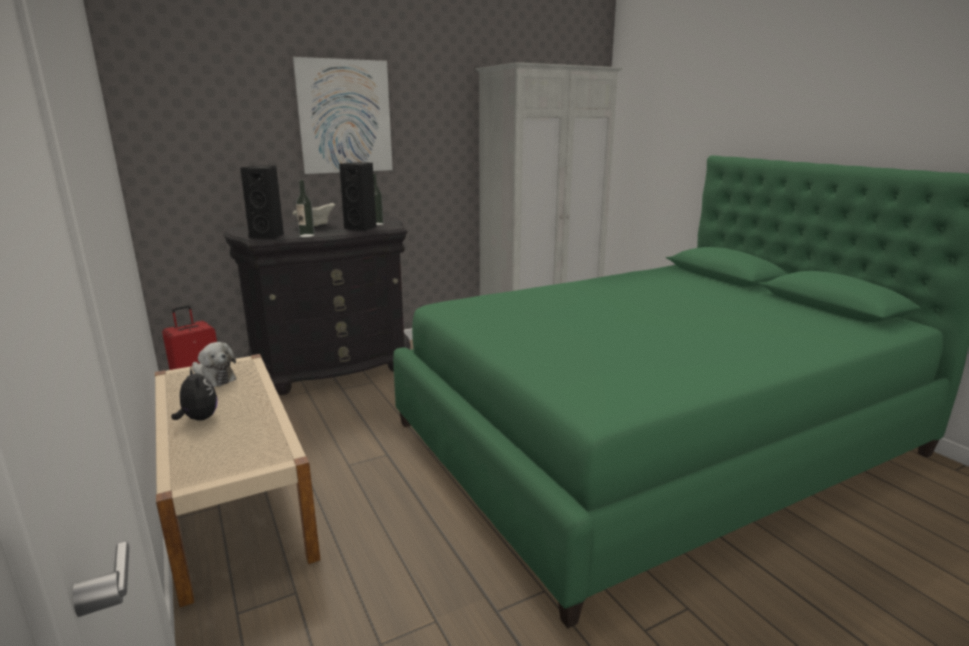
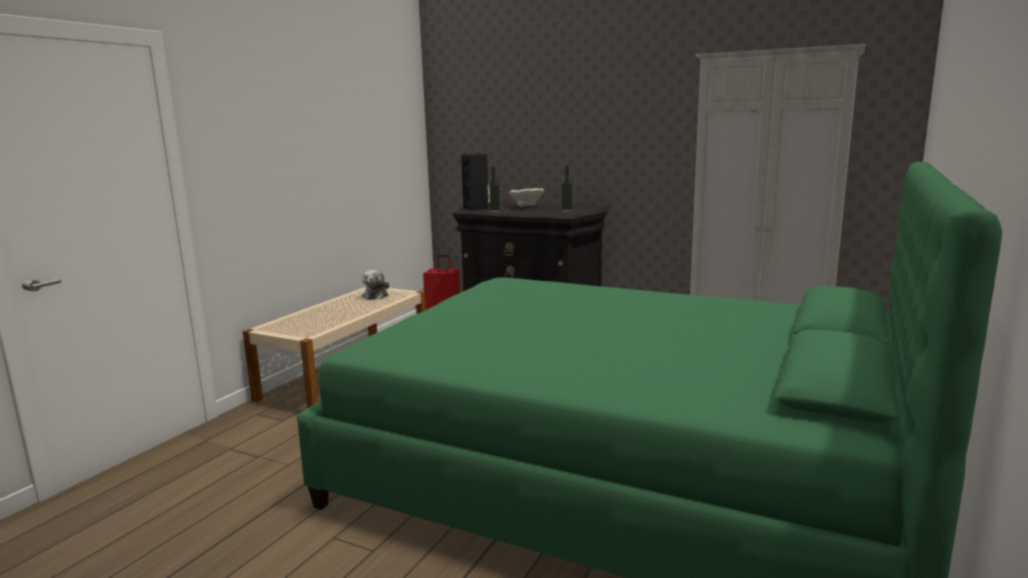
camera: 55 degrees right, 5 degrees down
plush toy [171,368,218,421] -> none
picture [293,57,393,174] -> none
black speaker [339,162,377,231] -> none

